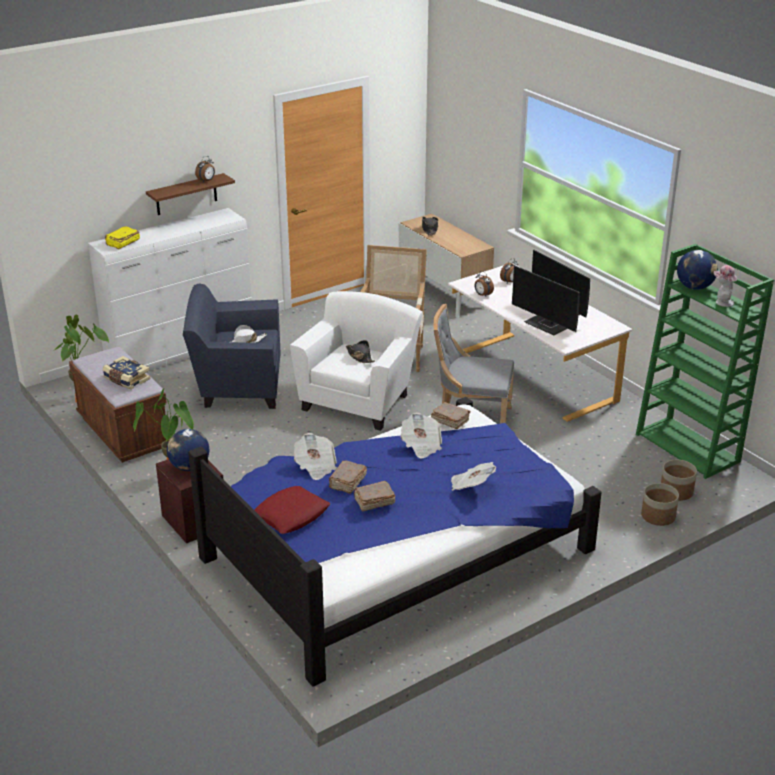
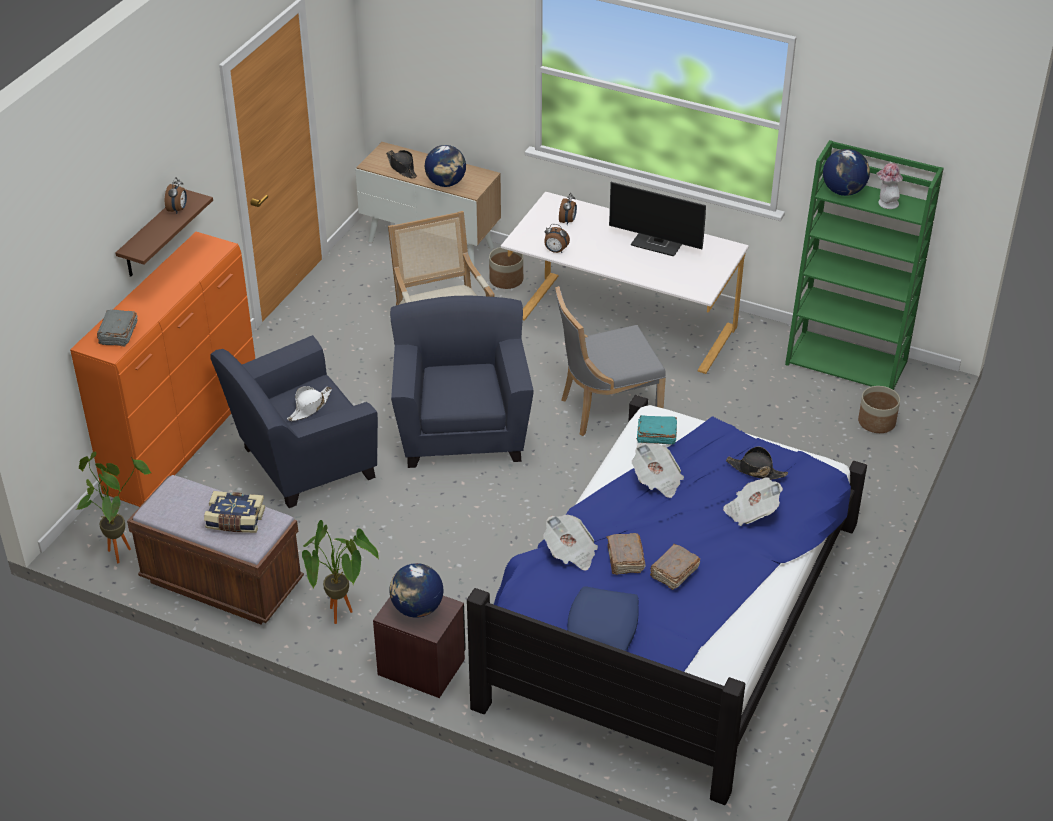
camera: 30 degrees left, 10 degrees up
white dresser [88,208,252,370] -> orange dresser [70,232,255,507]
yellow book [105,226,140,249] -> grey book [97,310,137,347]
red pillow [254,486,330,534] -> blue pillow [567,586,639,651]
white armchair [290,291,423,431] -> blue armchair [390,296,534,468]
black hat [346,340,375,363] -> black hat moved to [726,447,788,480]
brown book [431,402,471,429] -> turquoise book [636,415,677,445]
monitor [512,265,580,335] -> none
planter [641,483,679,526] -> planter moved to [489,247,523,289]
none -> globe [425,145,466,187]

